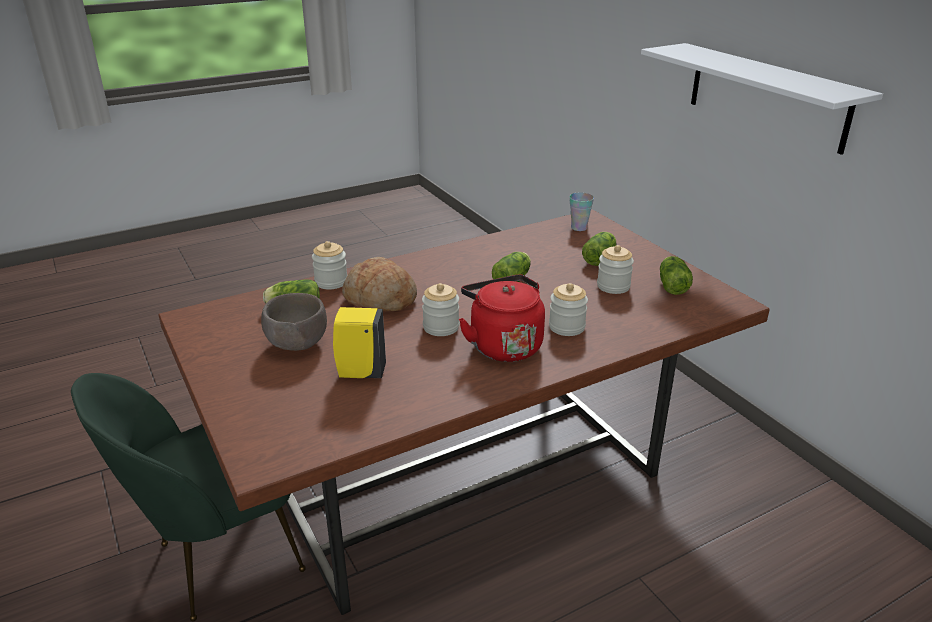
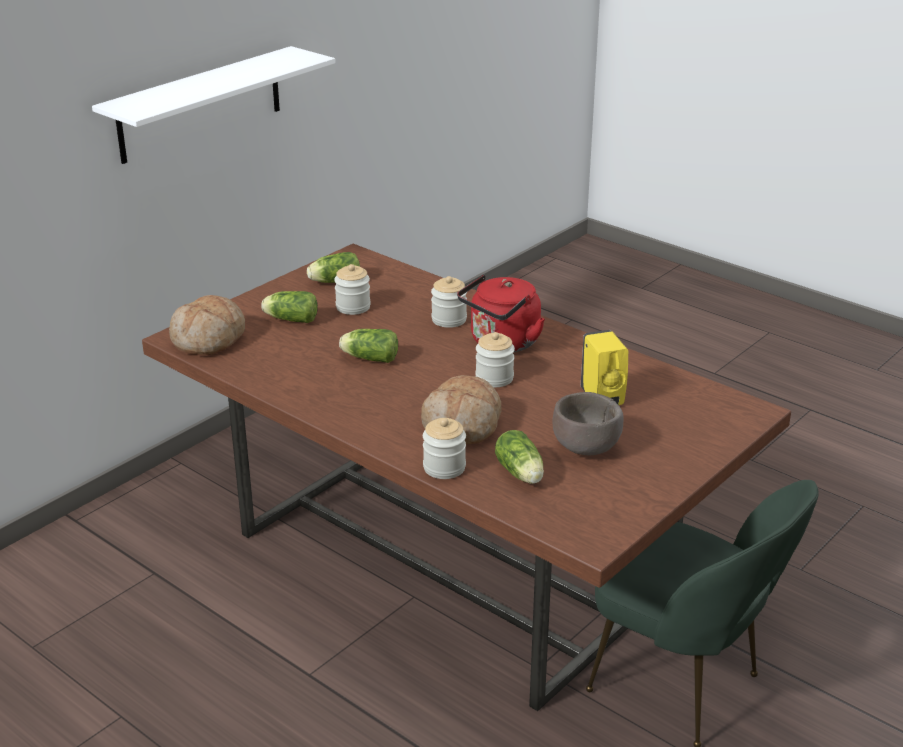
camera: 110 degrees left, 0 degrees up
cup [570,192,594,231] -> bread [169,295,245,355]

